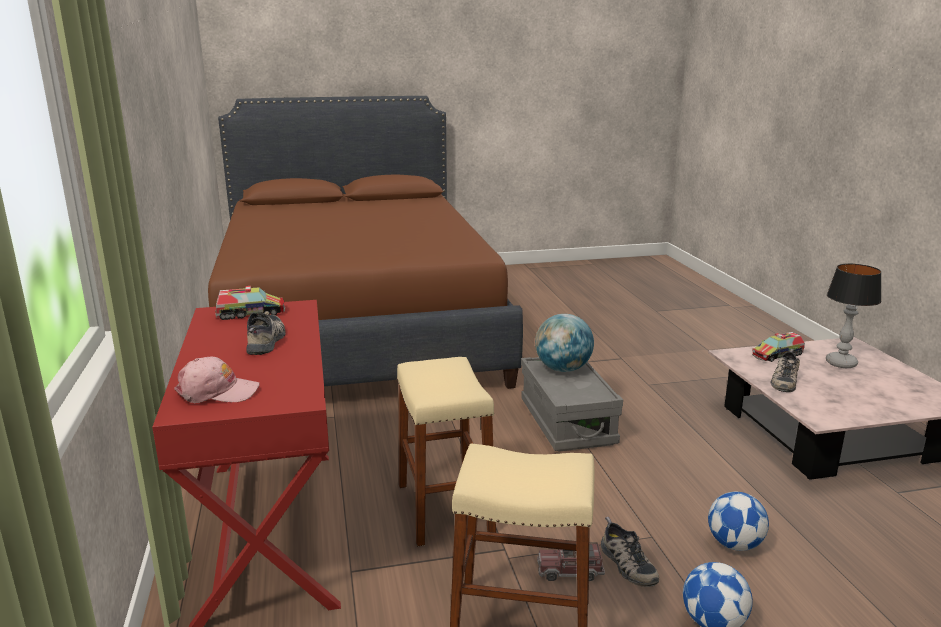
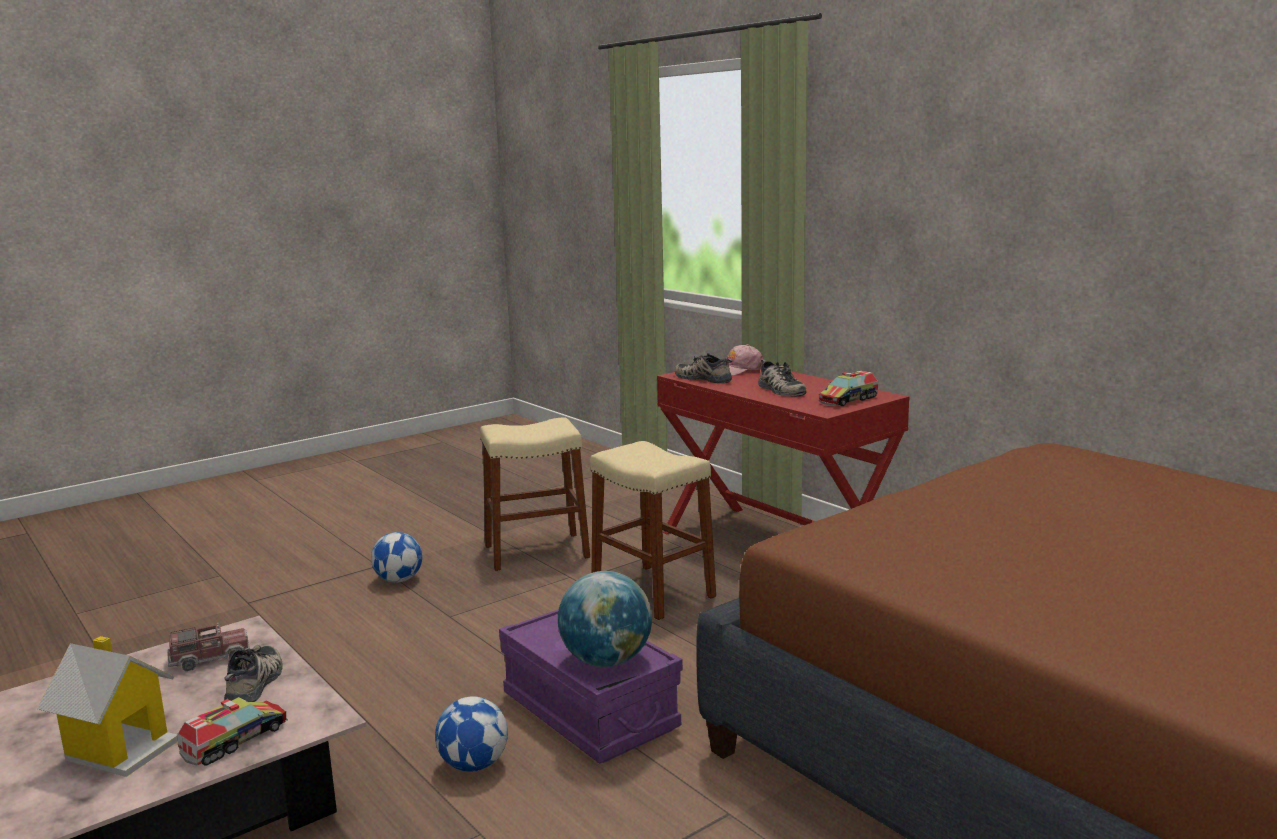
camera: 155 degrees right, 5 degrees down
grey storage box [521,357,623,452] -> purple storage box [499,609,683,764]
toy truck [537,542,605,581] -> toy truck moved to [167,623,250,671]
shoe [601,517,659,587] -> shoe moved to [675,353,733,384]
football [708,492,769,551] -> football moved to [435,696,508,772]
table lamp [826,264,882,368] -> toy house [37,636,178,777]

